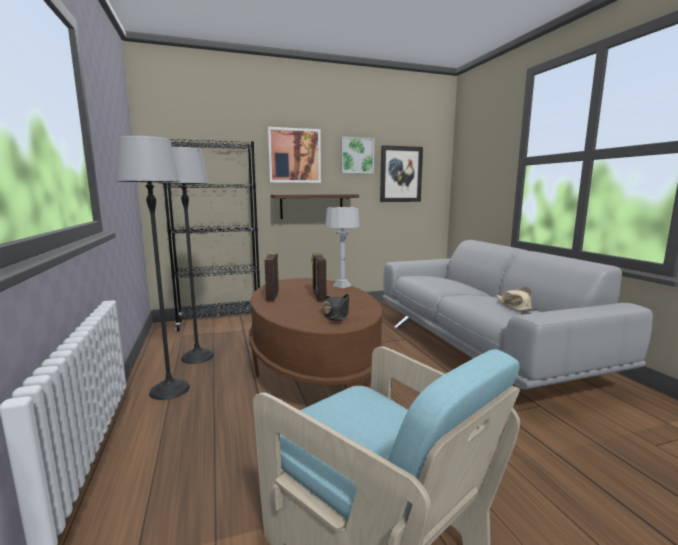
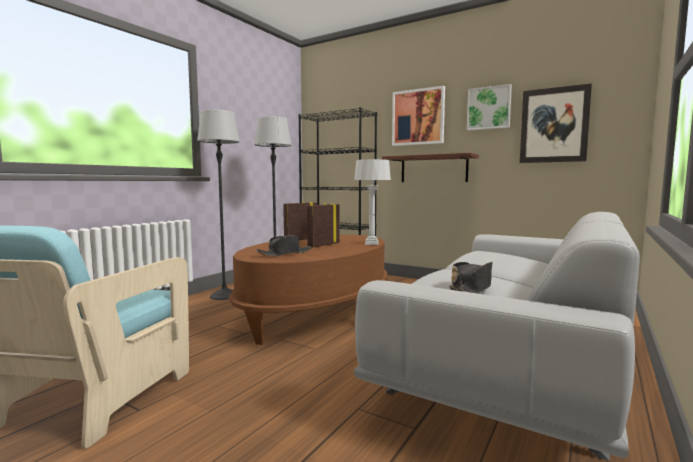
camera: 50 degrees right, 5 degrees down
beige hat [497,287,539,311] -> black hat [449,262,493,293]

